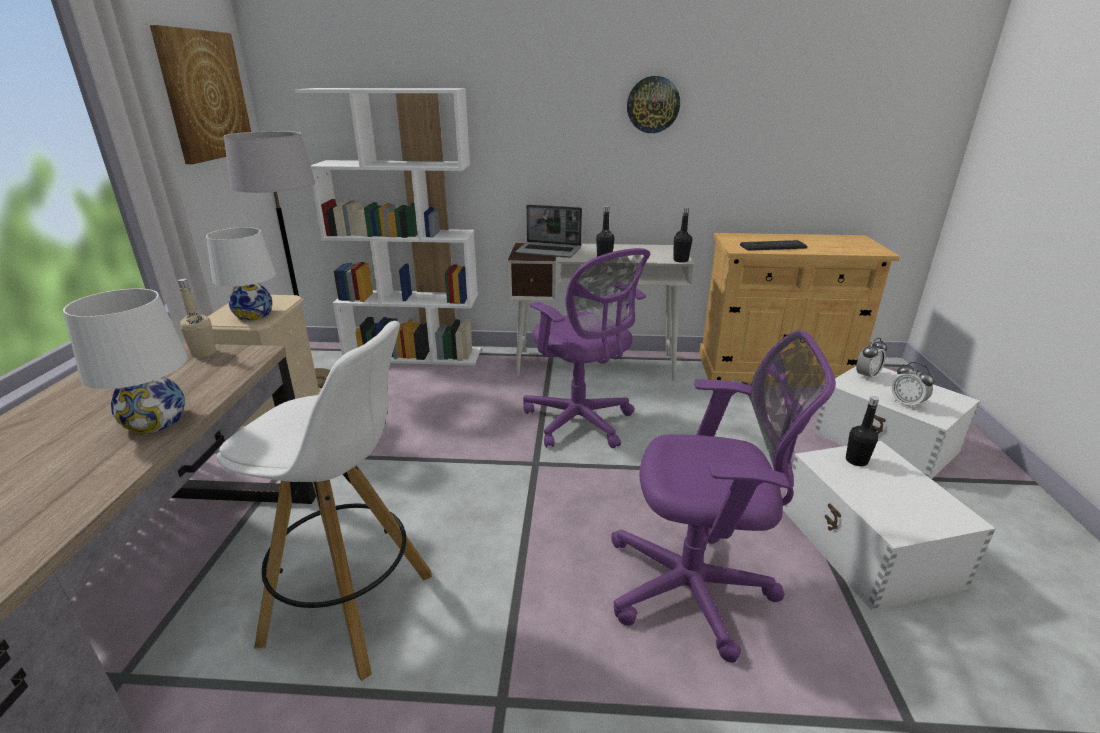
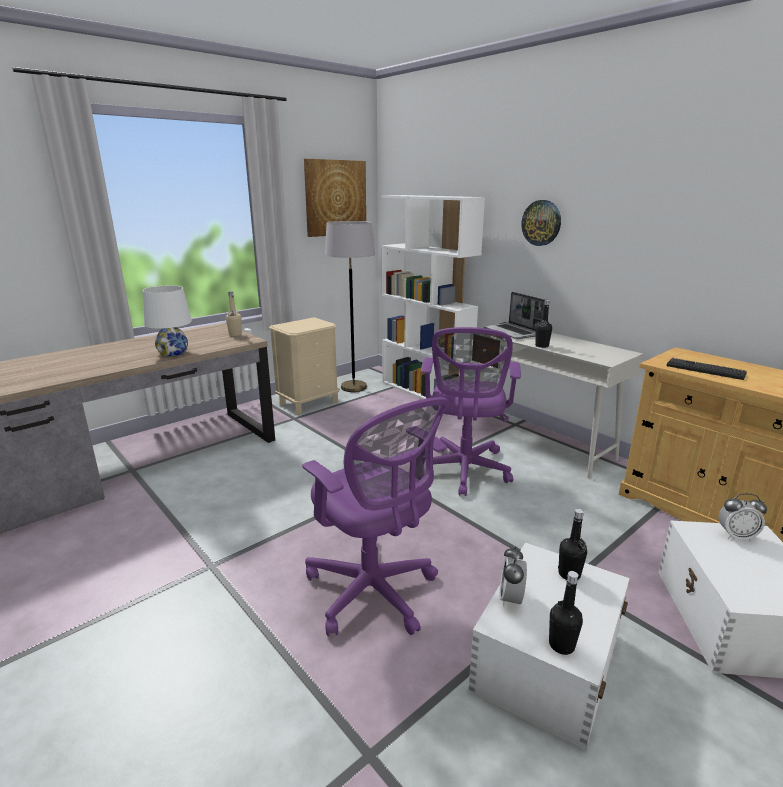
camera: 45 degrees right, 5 degrees down
white table lamp [206,227,276,321] -> none
white stool [217,321,432,681] -> none
wall clock [627,76,680,133] -> wall clock moved to [521,200,561,246]
black bottle [673,207,692,263] -> black bottle moved to [549,571,583,655]
alarm clock [892,362,935,410] -> alarm clock moved to [500,546,527,607]

